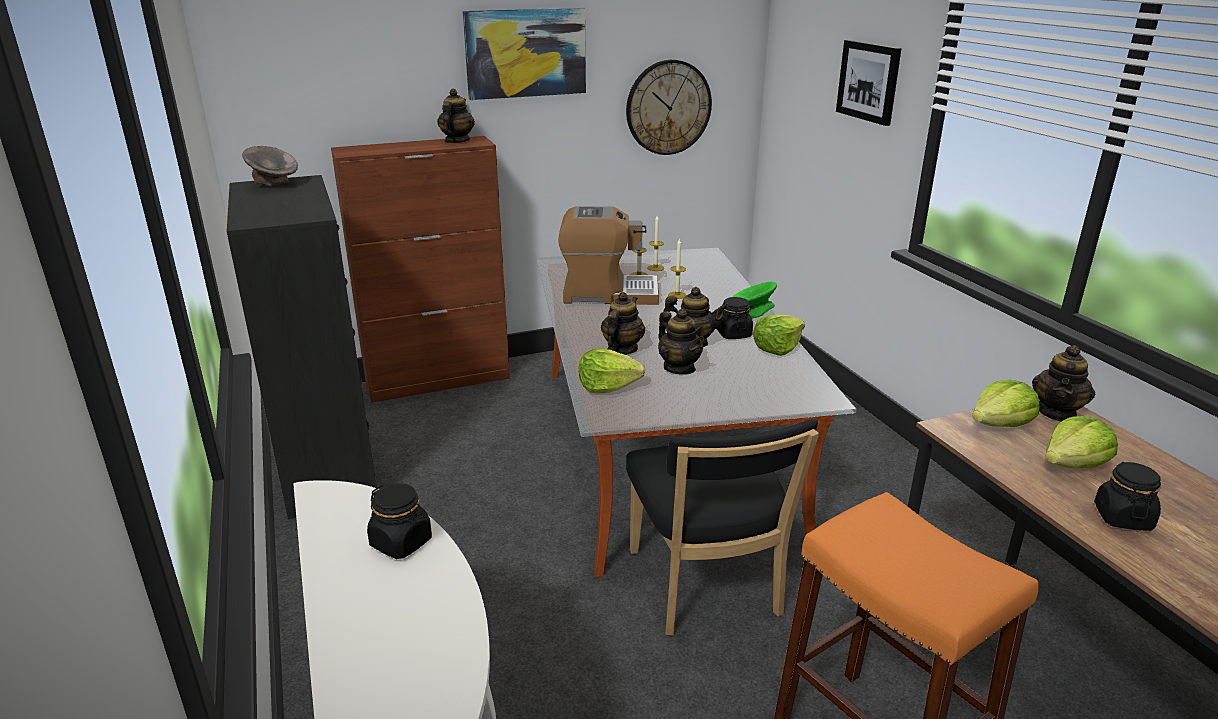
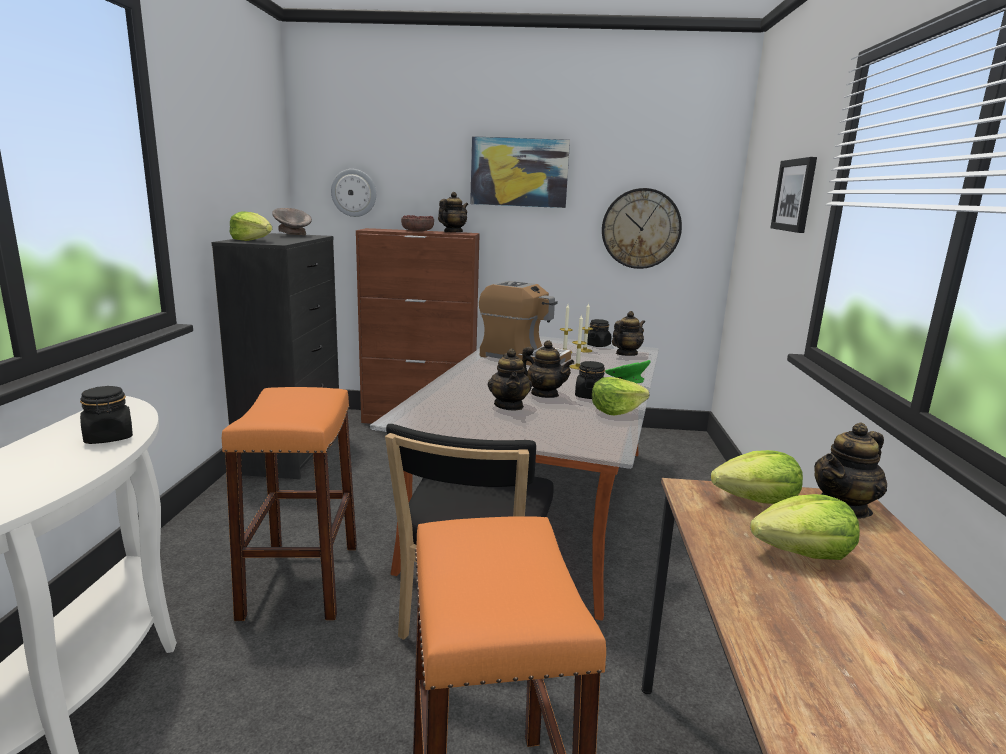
camera: 25 degrees right, 10 degrees down
lettuce [579,348,645,394] -> lettuce moved to [229,211,272,241]
teapot [601,292,646,355] -> teapot moved to [612,311,645,356]
black jar [1094,462,1161,531] -> black jar moved to [587,319,611,347]
none -> orange stool [222,387,357,621]
none -> wall clock [331,169,376,217]
none -> bowl [401,215,434,231]

